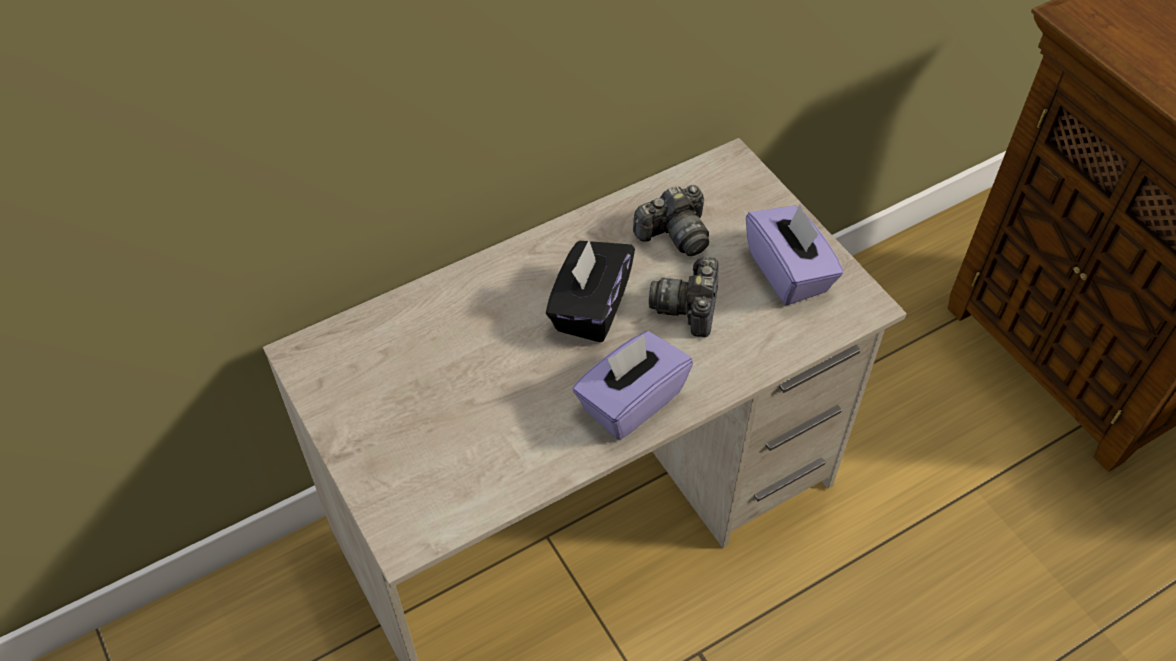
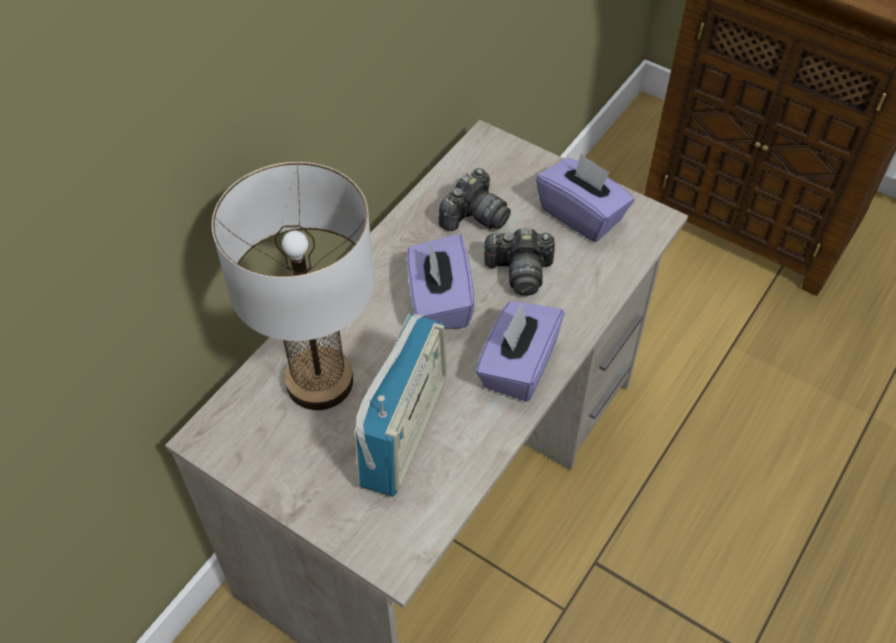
camera: 25 degrees left, 0 degrees up
black tissue box [546,240,635,342] -> purple tissue box [407,234,474,329]
camera [649,256,719,337] -> camera turned 75 degrees counterclockwise [482,228,555,296]
none -> table lamp [212,162,374,410]
none -> radio [355,313,447,497]

